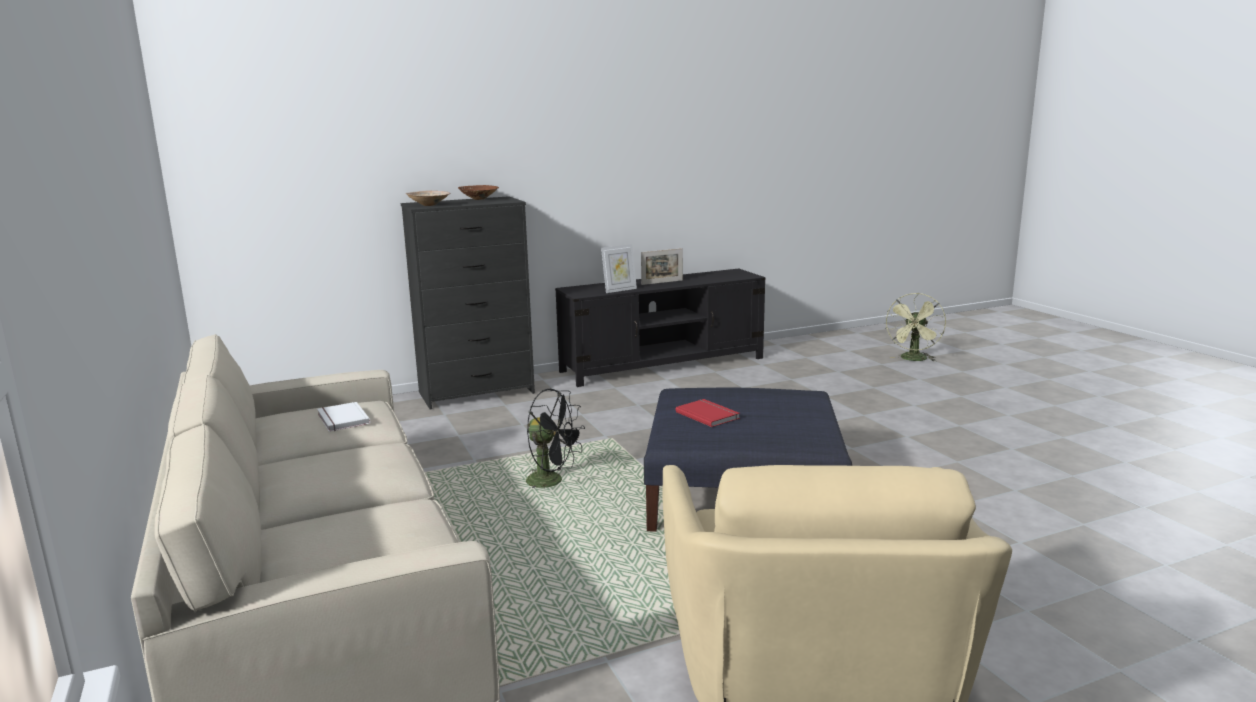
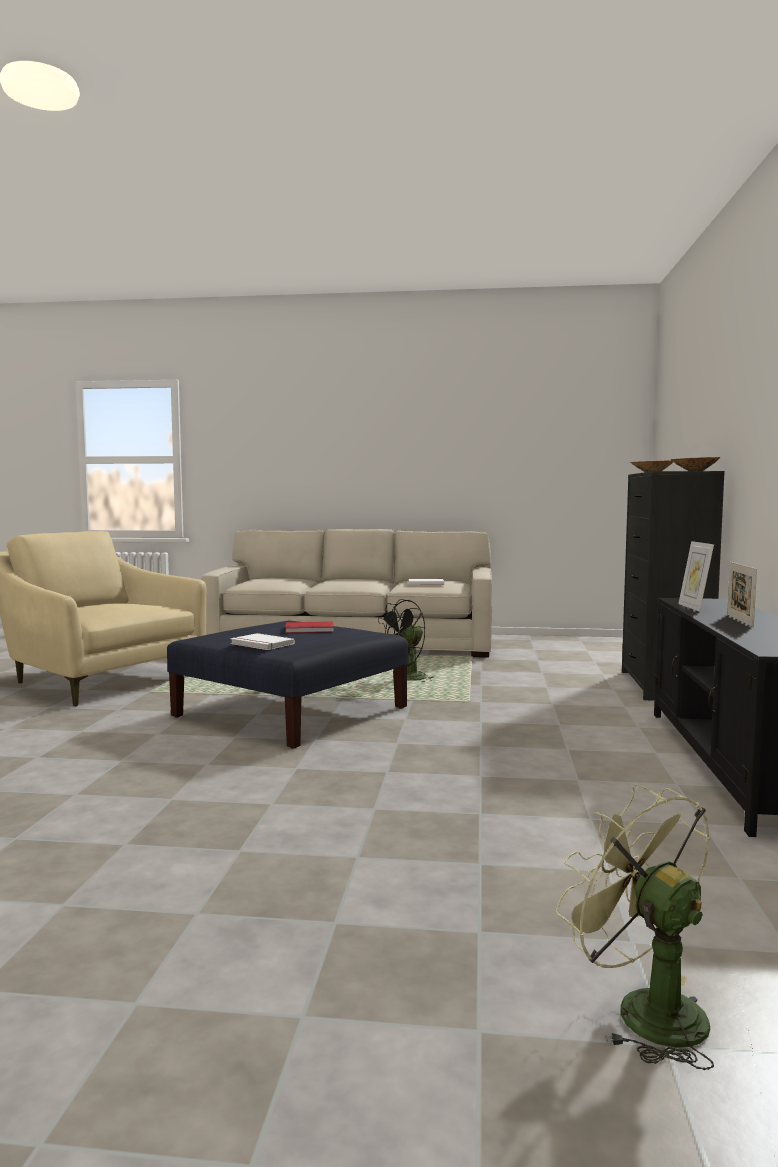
camera: 120 degrees right, 10 degrees down
none -> white book [230,633,295,650]

